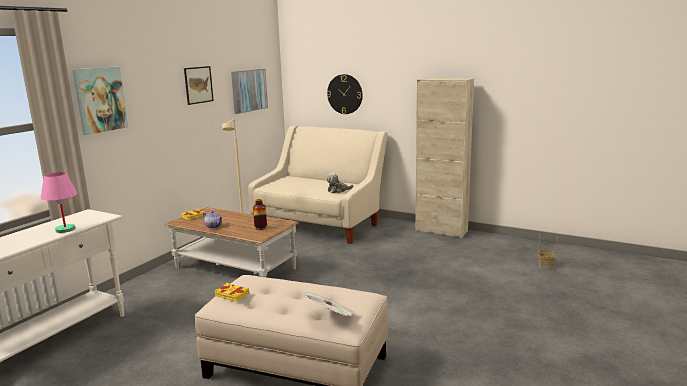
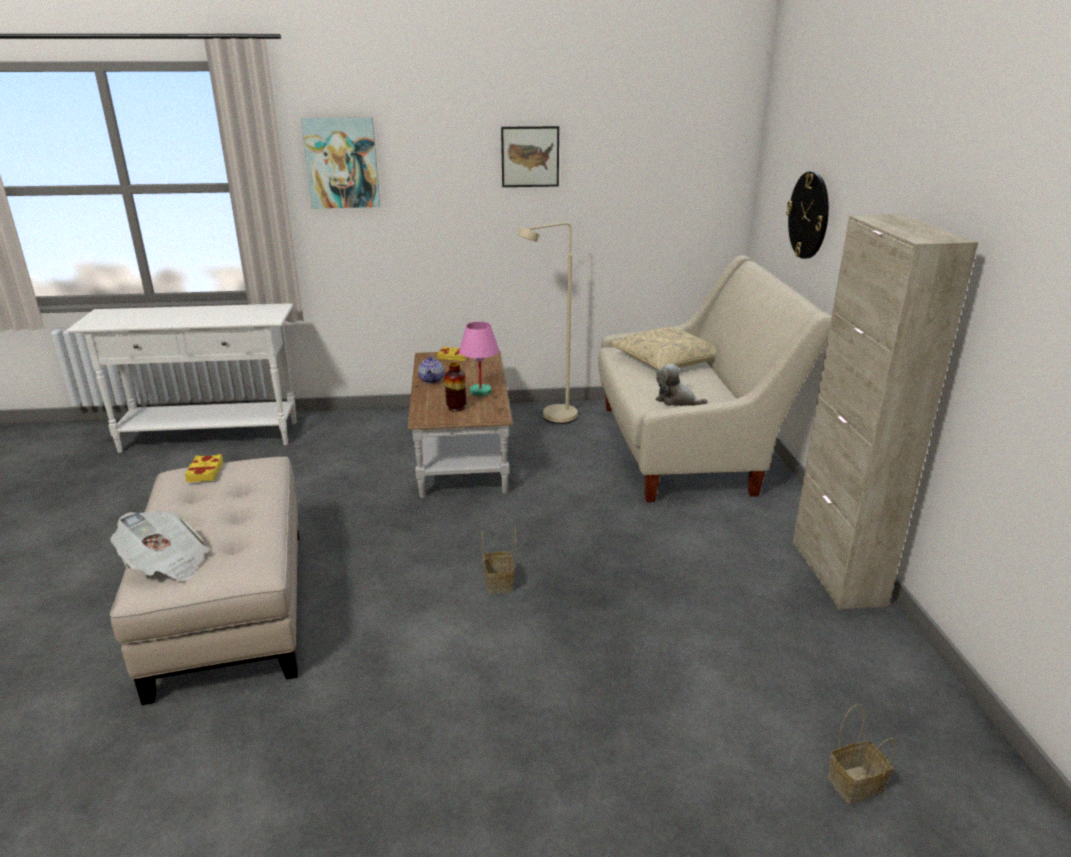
camera: 55 degrees right, 10 degrees up
pink table lamp [41,172,78,233] -> pink table lamp moved to [459,322,499,396]
picture [231,69,268,114] -> none
none -> basket [481,527,516,594]
none -> beige pillow [609,327,716,370]

